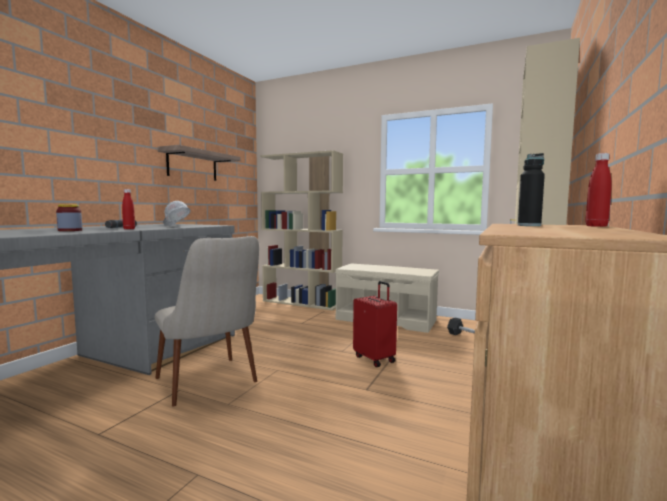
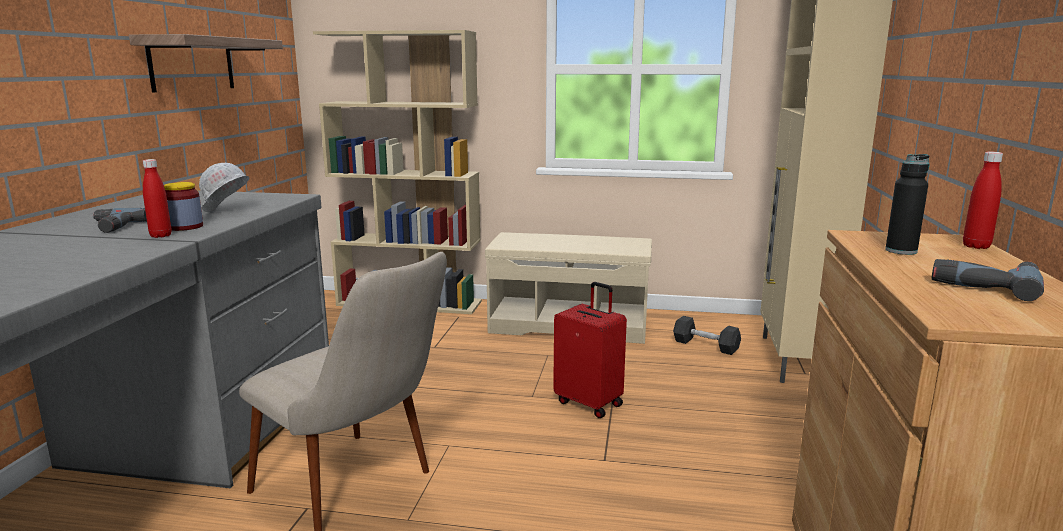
camera: 15 degrees left, 10 degrees up
jar [56,204,82,231] -> jar moved to [164,182,203,231]
none -> power drill [932,259,1044,301]

